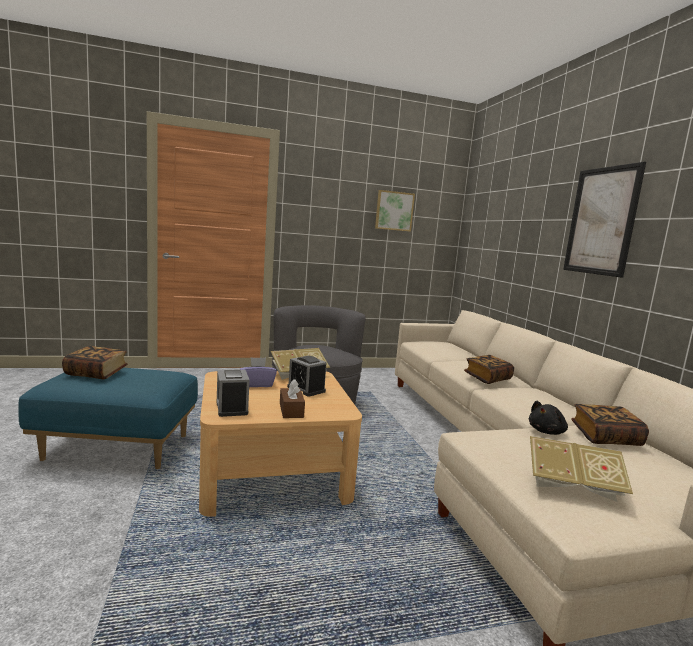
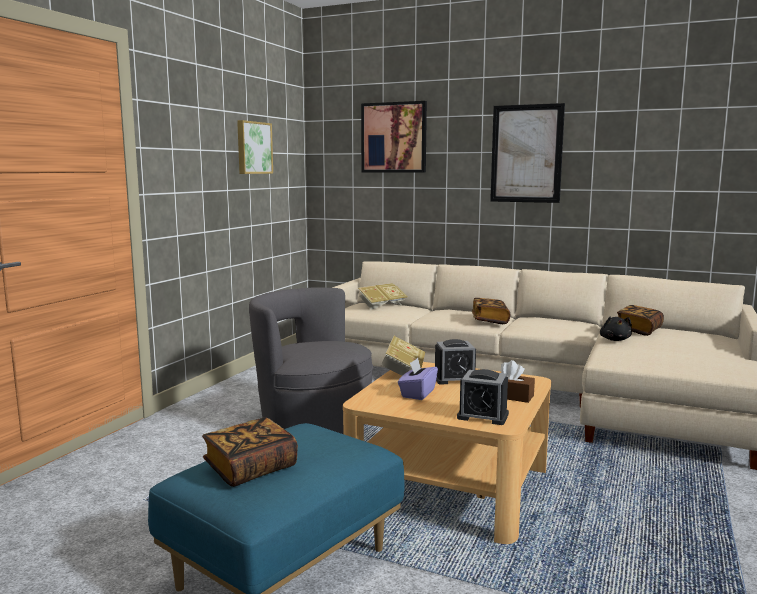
camera: 50 degrees left, 0 degrees up
book [530,436,633,502] -> book moved to [358,283,407,310]
none -> picture [361,101,427,173]

